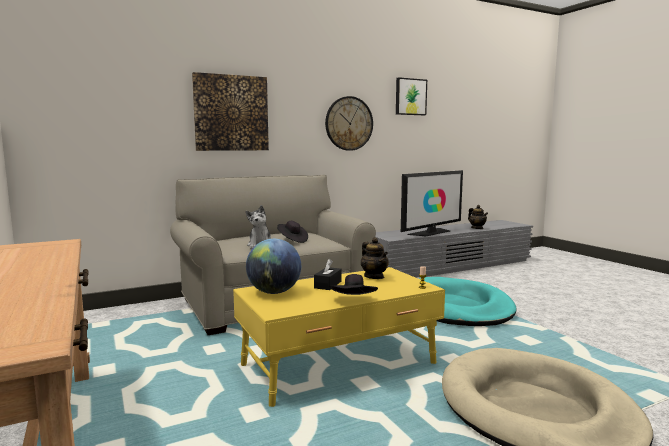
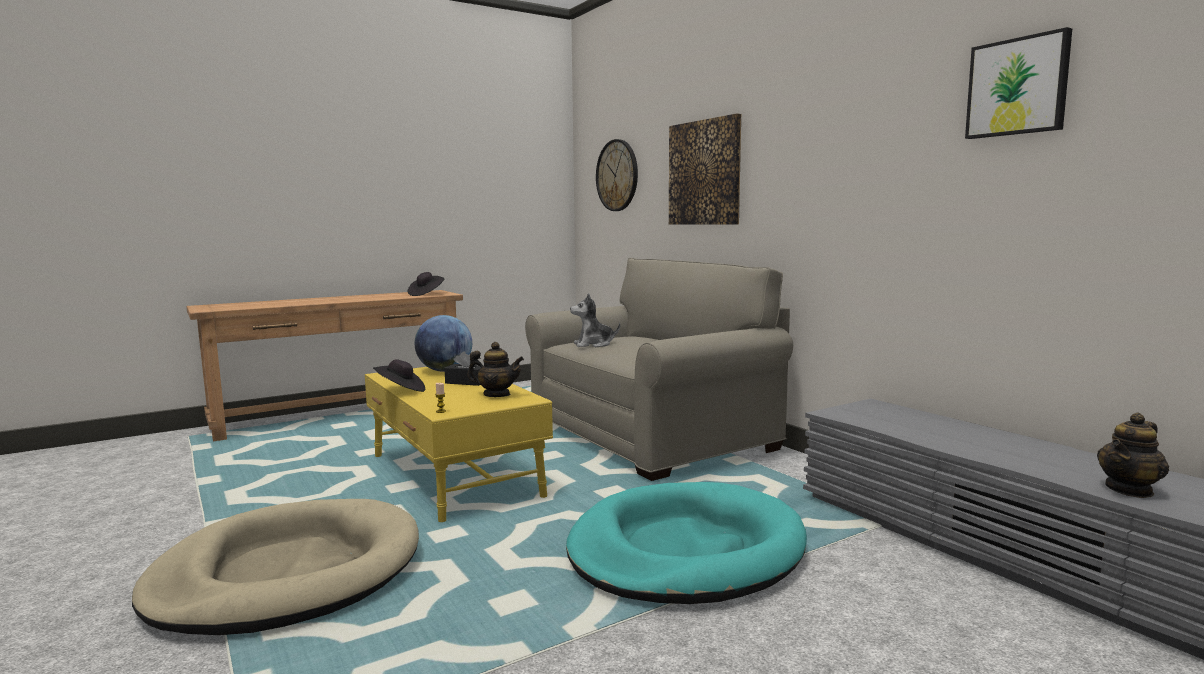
camera: 85 degrees right, 0 degrees up
black hat [277,221,308,243] -> black hat moved to [408,272,444,296]
wall clock [325,96,373,151] -> wall clock moved to [596,139,638,211]
teapot [361,237,389,279] -> teapot turned 135 degrees counterclockwise [467,342,524,397]
television [401,170,463,236] -> none

